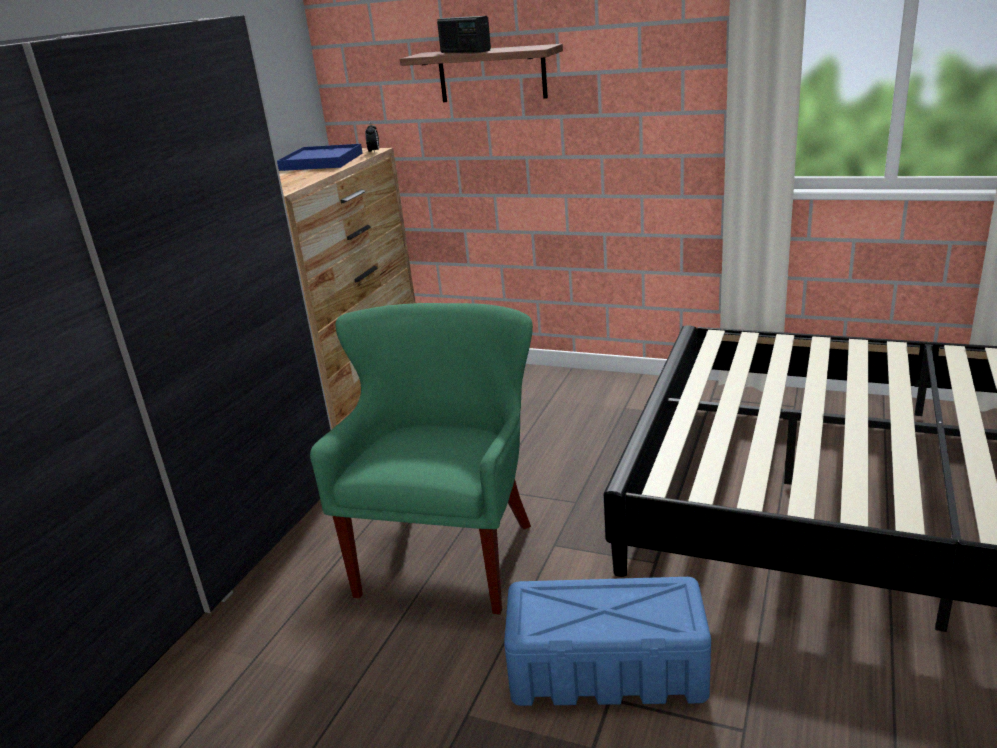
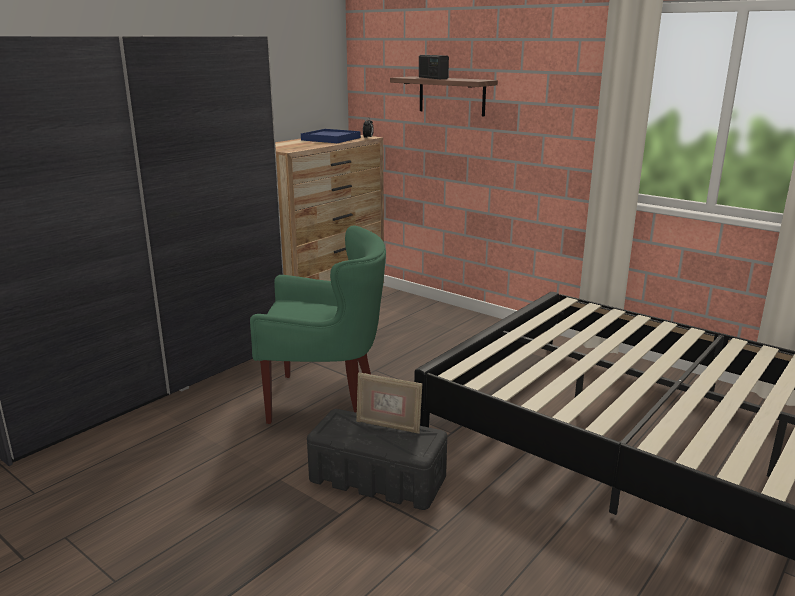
camera: 15 degrees right, 5 degrees down
green armchair [310,303,533,615] -> green armchair turned 60 degrees clockwise [250,225,386,424]
blue storage box [504,577,711,706] -> black storage box [307,409,447,510]
none -> picture frame [356,372,423,434]

